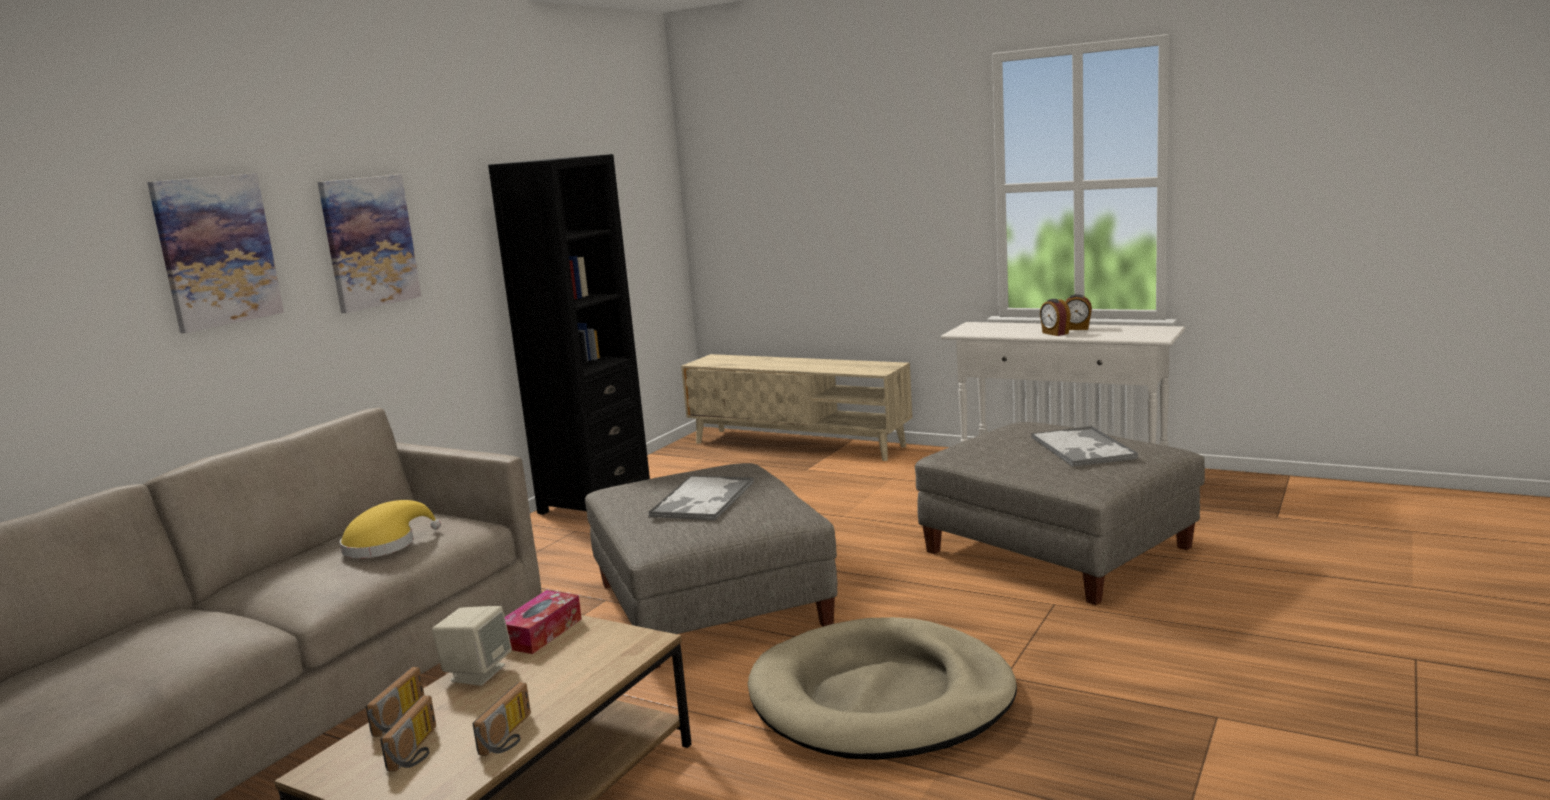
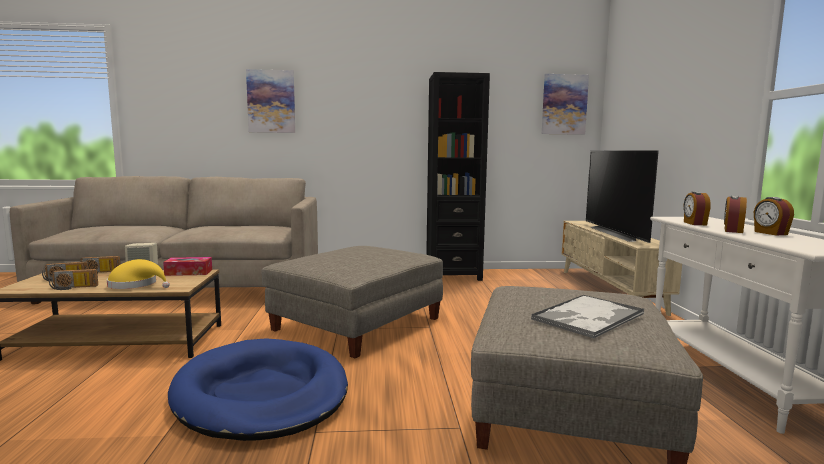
camera: 55 degrees right, 5 degrees down
picture [318,174,421,313] -> picture moved to [542,74,589,135]
yellow hat [340,500,441,558] -> yellow hat moved to [107,259,170,289]
tray [648,476,754,521] -> none
beige dog bed [748,617,1017,760] -> blue dog bed [168,338,348,441]
none -> television [586,150,659,243]
none -> alarm clock [683,191,711,225]

